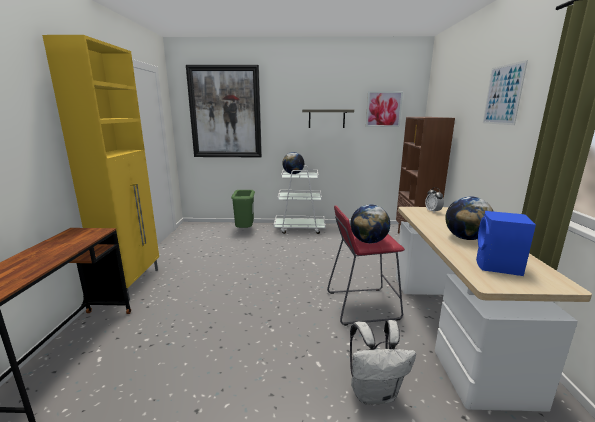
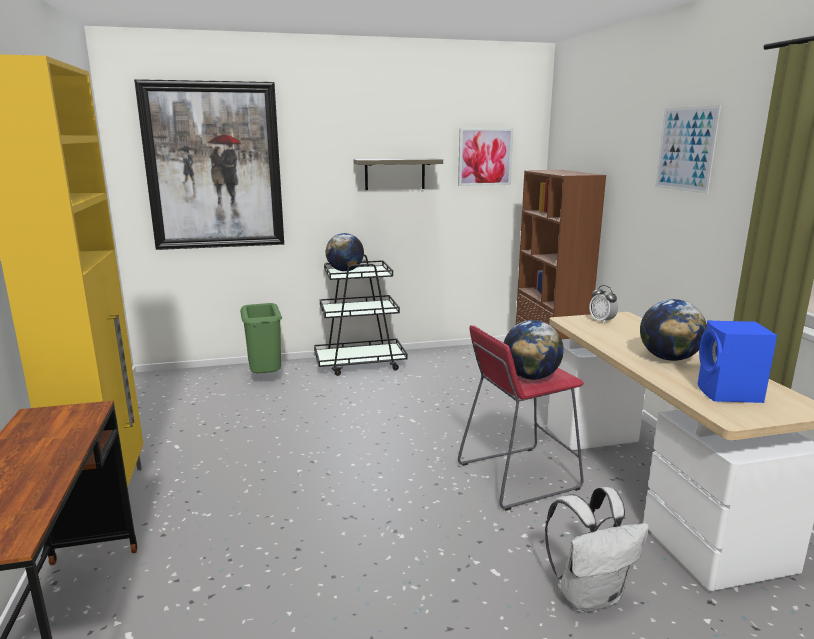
camera: 15 degrees left, 0 degrees up
white cart [274,165,326,234] -> black cart [314,254,407,376]

